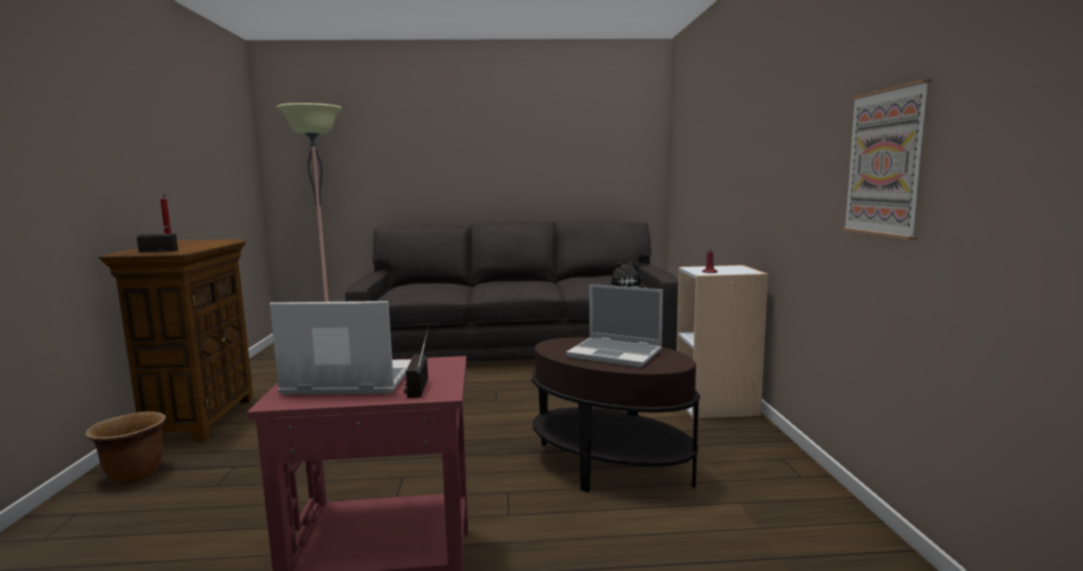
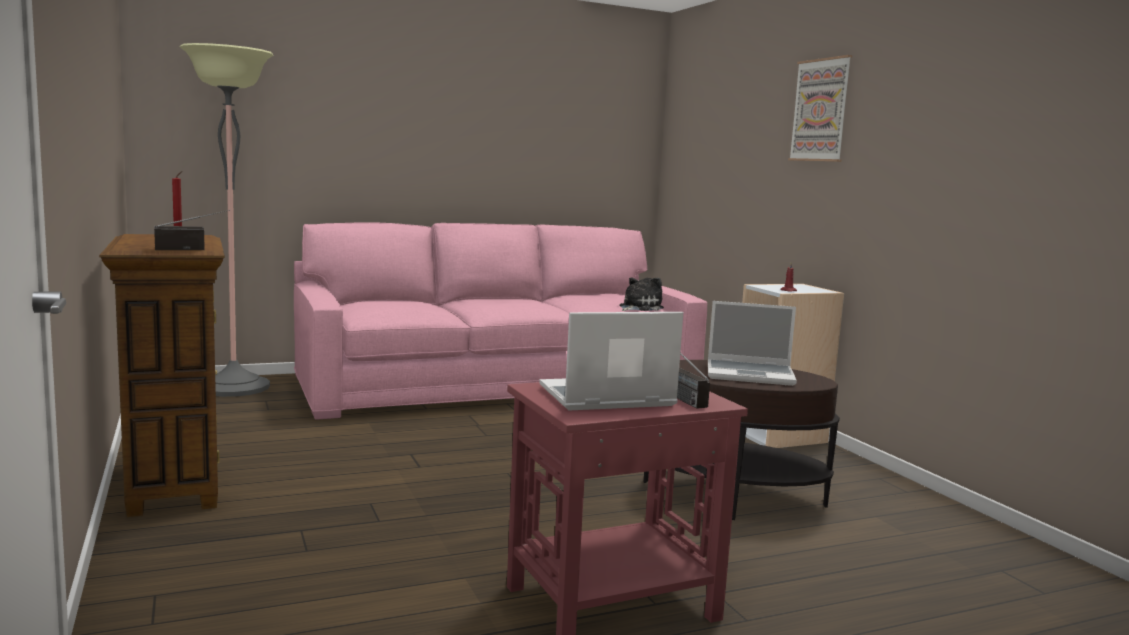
camera: 20 degrees left, 0 degrees up
brown planter [85,411,166,483] -> none
grey sofa [345,221,678,363] -> pink sofa [294,223,707,420]
picture [842,79,932,240] -> picture moved to [788,55,852,162]

